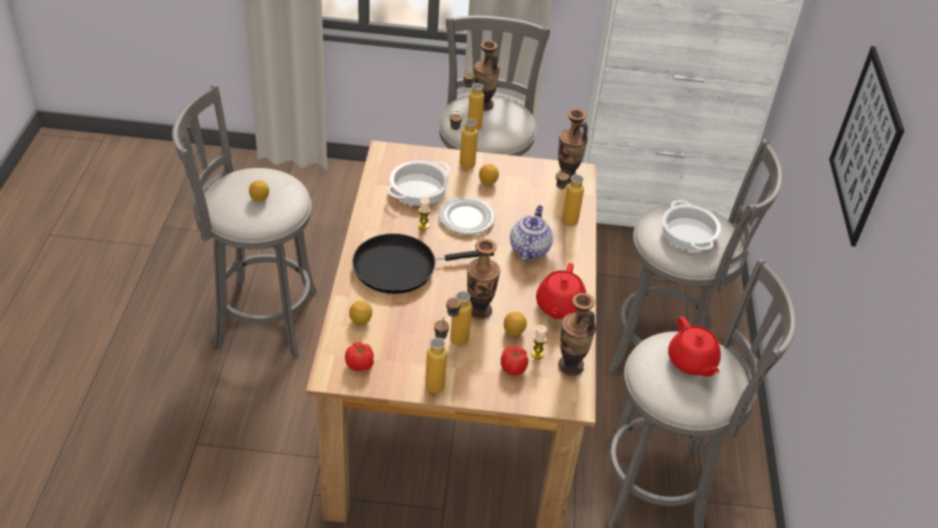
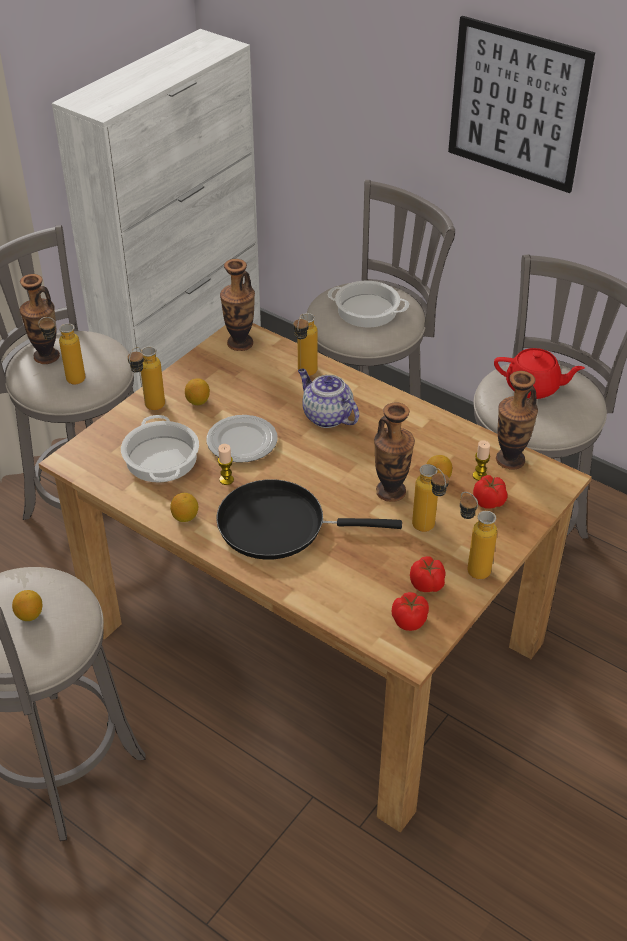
camera: 55 degrees left, 0 degrees up
lemon [349,301,372,325] -> lemon moved to [170,493,198,522]
black frying pan [352,233,494,294] -> black frying pan turned 75 degrees clockwise [216,479,402,560]
red teapot [536,263,586,319] -> none
none -> tomato [410,556,446,592]

